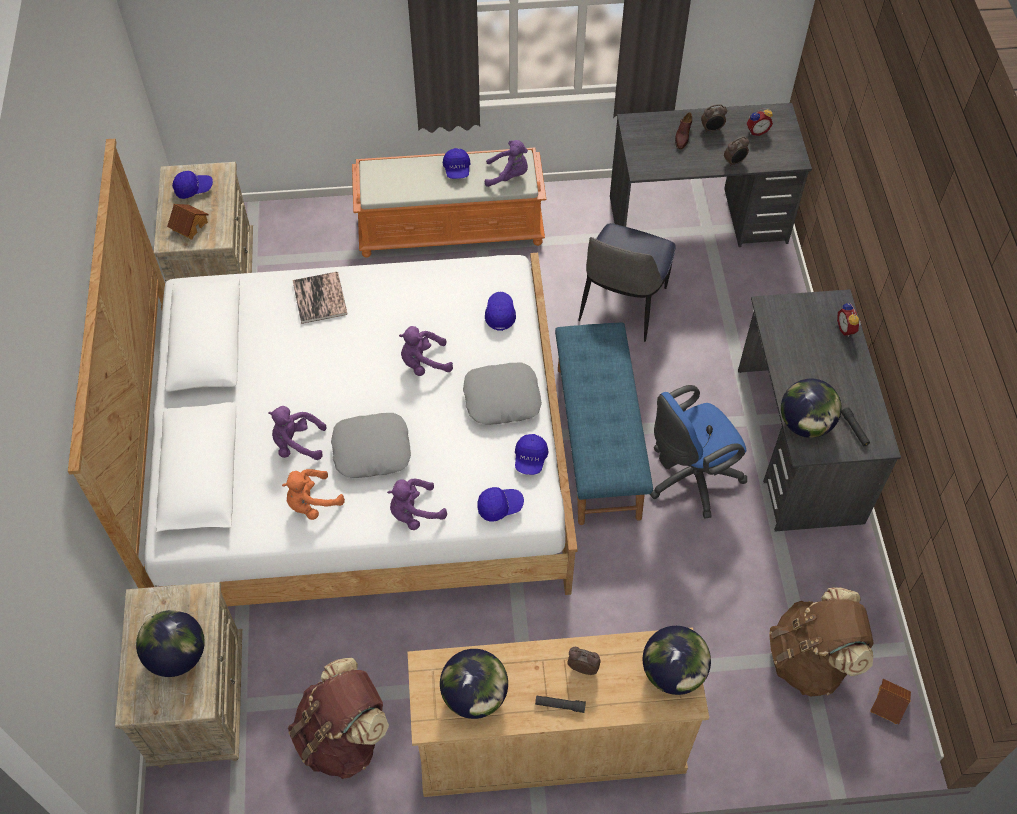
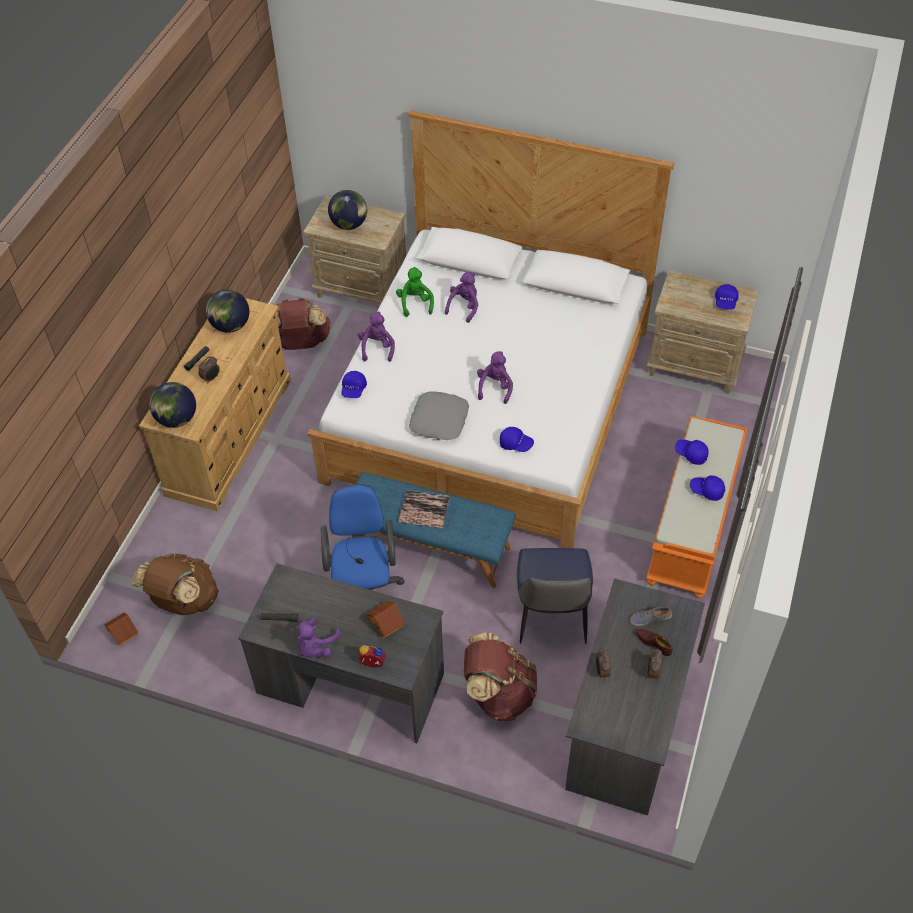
camera: 115 degrees right, 5 degrees down
toy house [167,204,209,239] -> toy house moved to [367,601,405,638]
orange plush toy [282,469,345,520] -> green plush toy [396,267,434,317]
book [292,272,348,324] -> book moved to [398,490,450,528]
grey pillow [331,413,411,478] -> none
purple plush toy [485,140,528,187] -> purple plush toy moved to [297,618,342,658]
blue cap [515,434,549,475] -> blue cap moved to [675,439,709,465]
chair [579,223,676,342] -> chair turned 135 degrees counterclockwise [517,548,593,644]
alarm clock [747,108,773,136] -> none
globe [781,379,842,438] -> none
none -> brown backpack [464,632,537,721]
none -> shoe [630,607,672,626]

